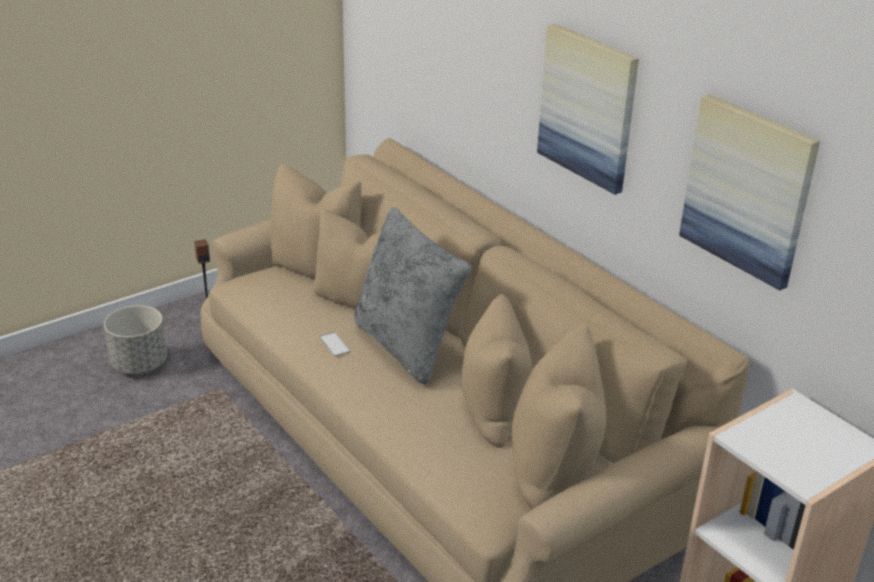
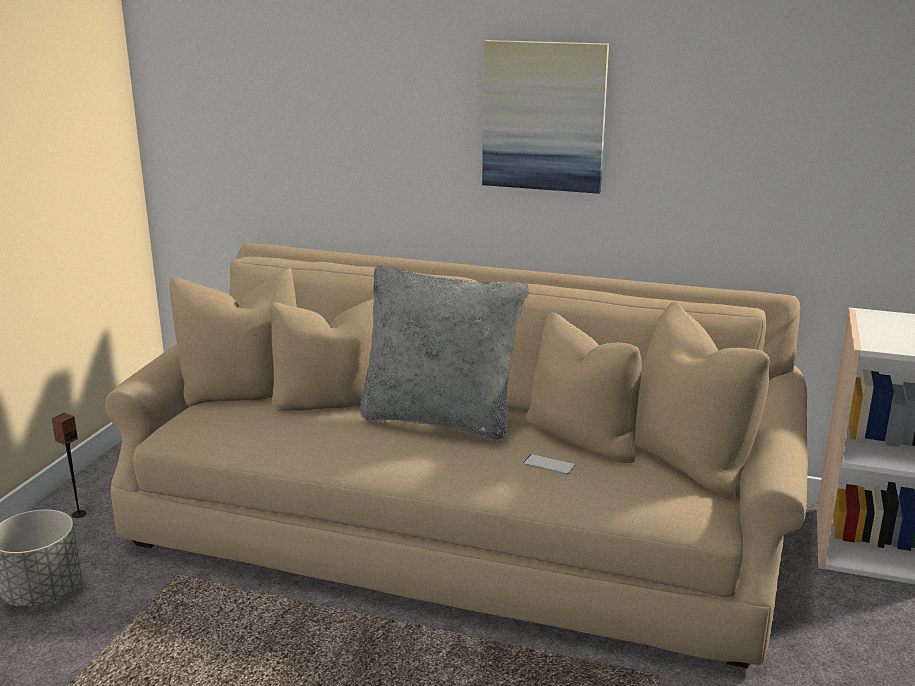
camera: 35 degrees left, 10 degrees down
phone [320,332,350,356] -> phone moved to [523,454,576,474]
picture [679,94,820,290] -> none

